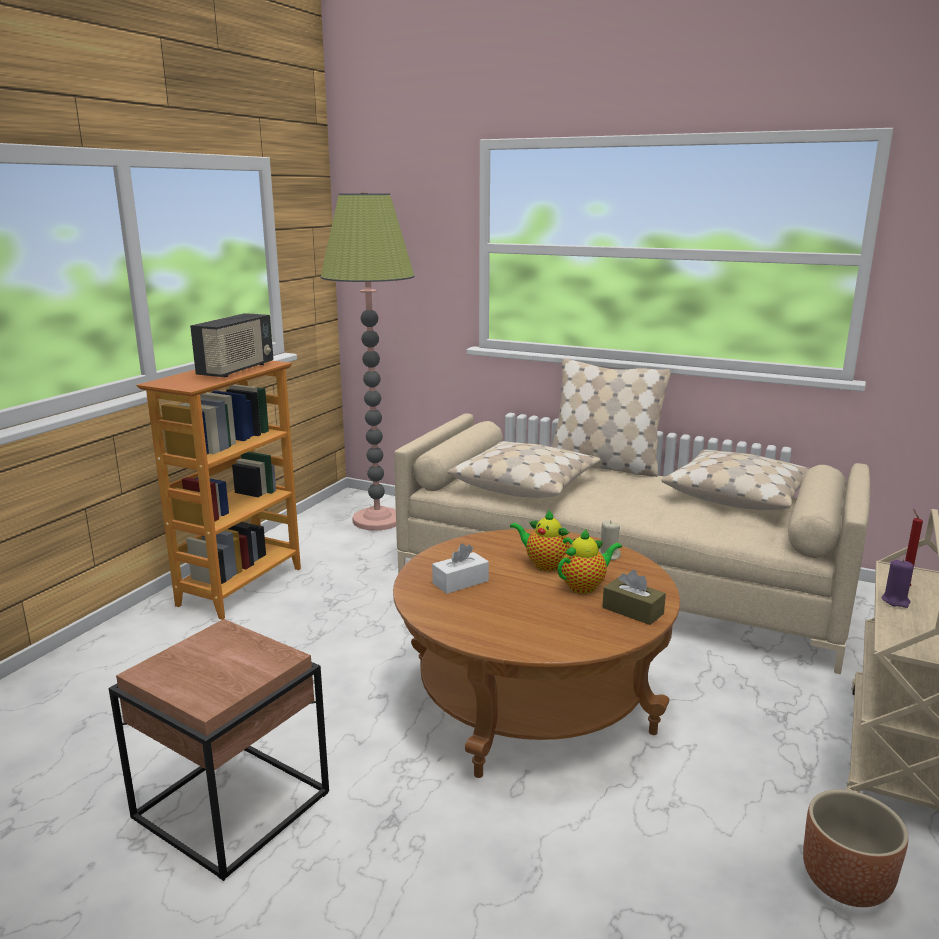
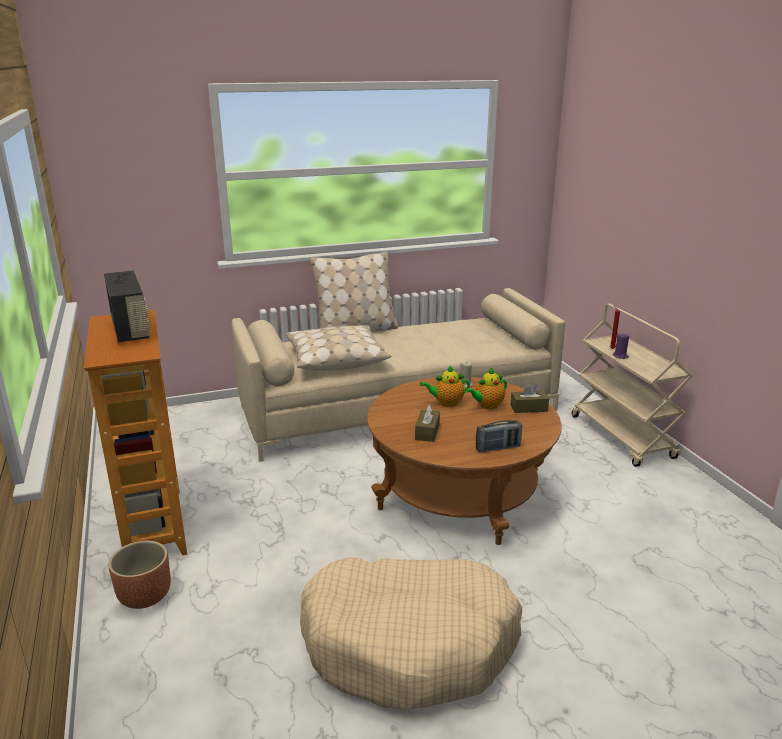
camera: 45 degrees left, 5 degrees up
brown side table [109,619,329,881] -> beige dog bed [300,557,522,710]
floor lamp [320,191,414,531] -> none
white tissue box [432,543,489,594] -> brown tissue box [415,404,440,442]
teapot [558,529,622,594] -> teapot turned 135 degrees counterclockwise [465,368,507,409]
beige pillow [661,449,810,510] -> none
brown planter [803,790,908,907] -> brown planter moved to [109,541,171,609]
none -> radio [476,420,522,452]

